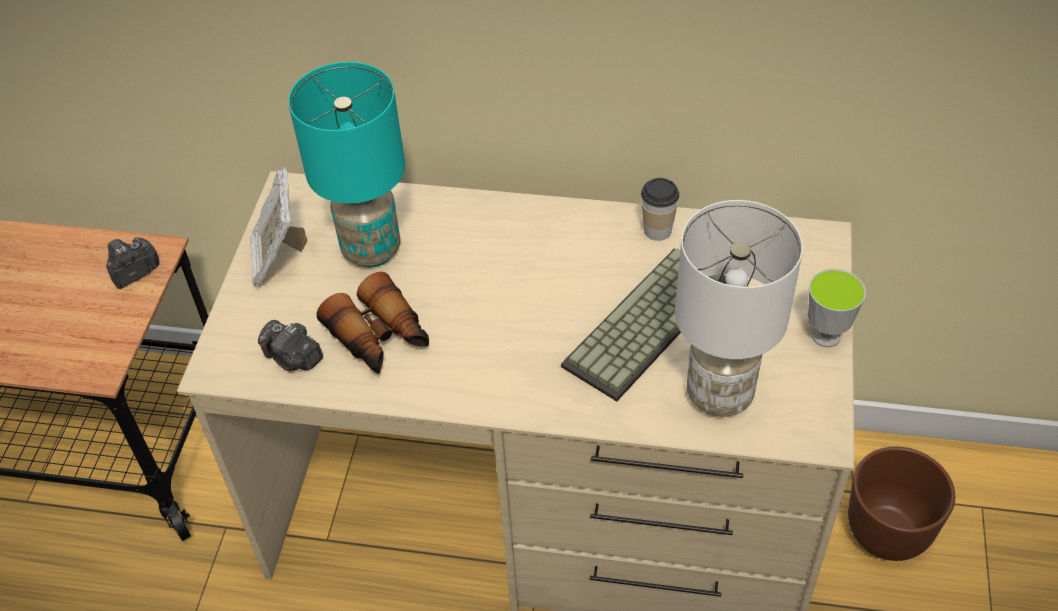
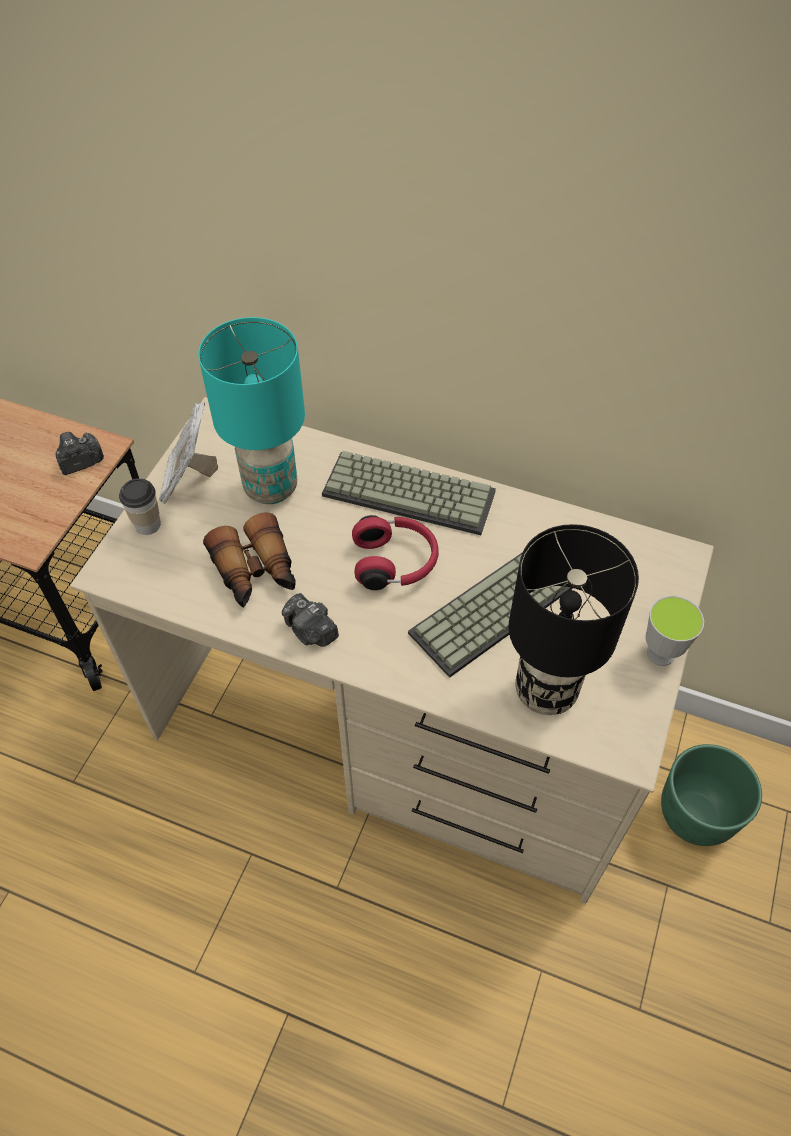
camera: 10 degrees right, 5 degrees up
camera [258,320,323,371] -> camera moved to [282,593,339,647]
cup [641,178,679,241] -> cup moved to [119,478,161,535]
white table lamp [675,200,803,417] -> black table lamp [509,524,639,715]
brown planter [848,447,955,561] -> green planter [661,744,762,846]
none -> keyboard [322,451,496,535]
none -> red headphones [352,515,439,590]

